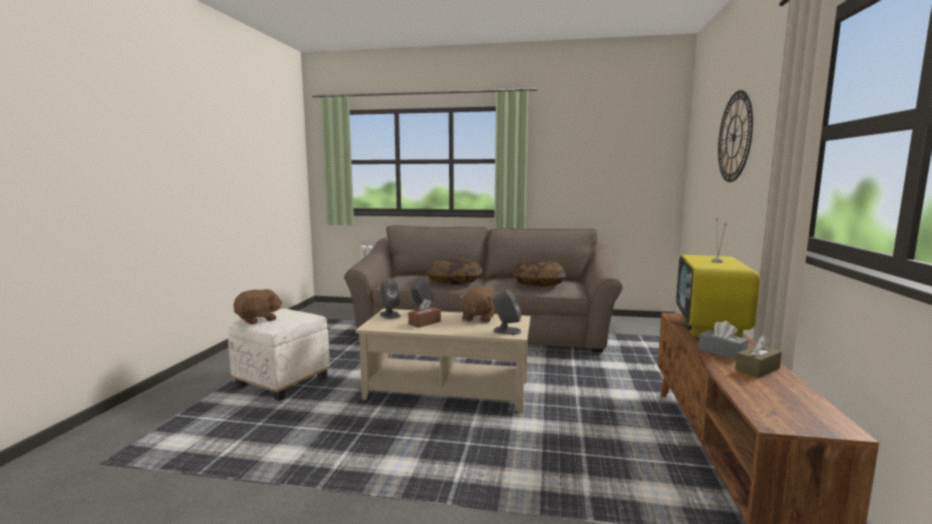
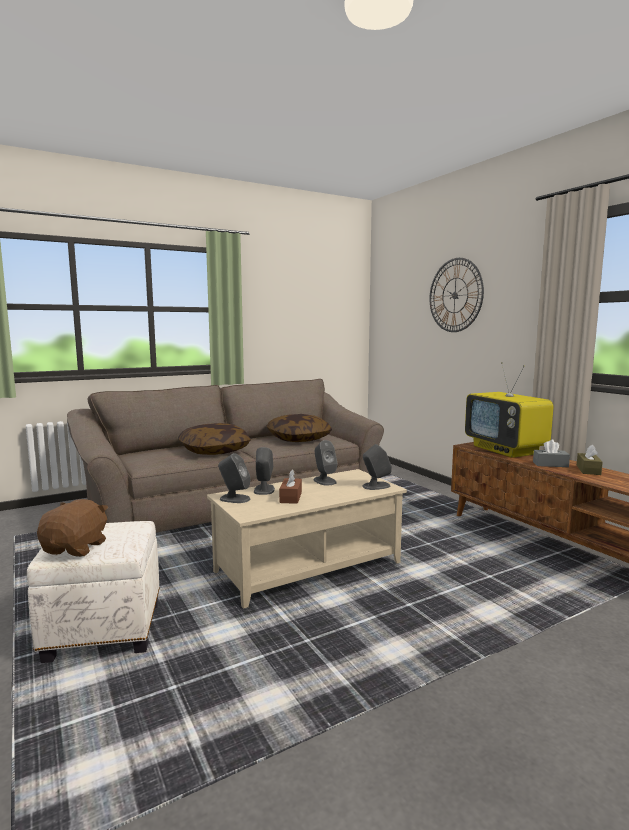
camera: 40 degrees left, 0 degrees up
brown plush toy [459,286,495,322] -> grey speaker [313,440,337,485]

